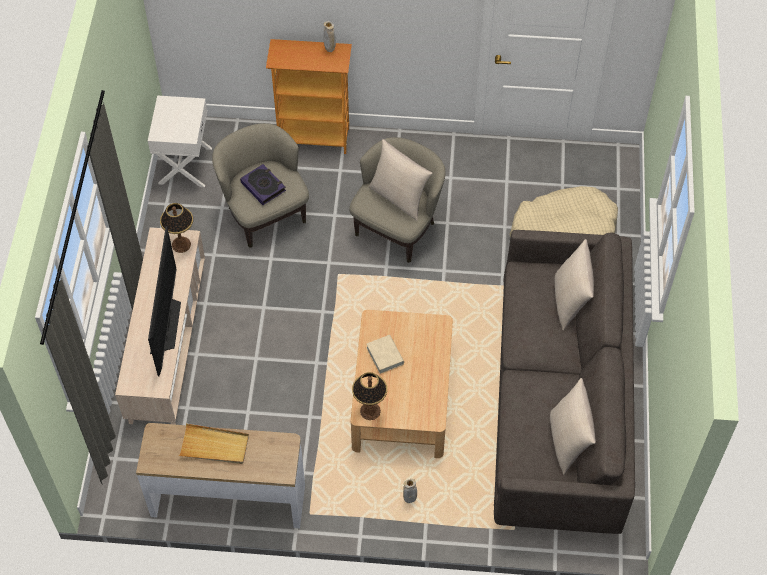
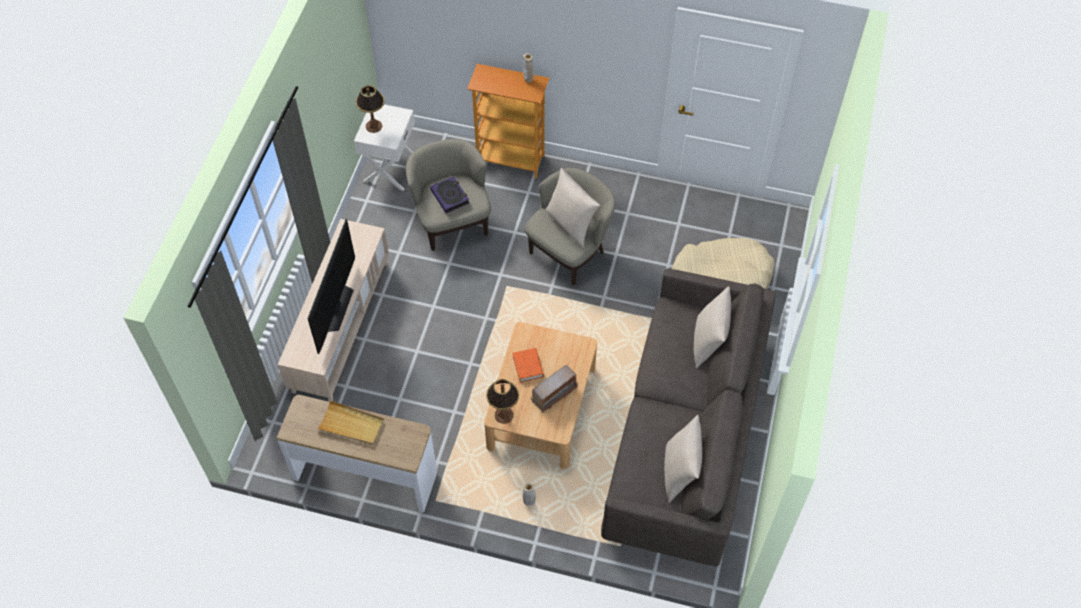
camera: 10 degrees right, 0 degrees up
table lamp [160,203,193,253] -> table lamp moved to [356,85,385,133]
beige book [366,335,404,374] -> orange book [513,348,544,383]
none -> radio [531,365,578,413]

